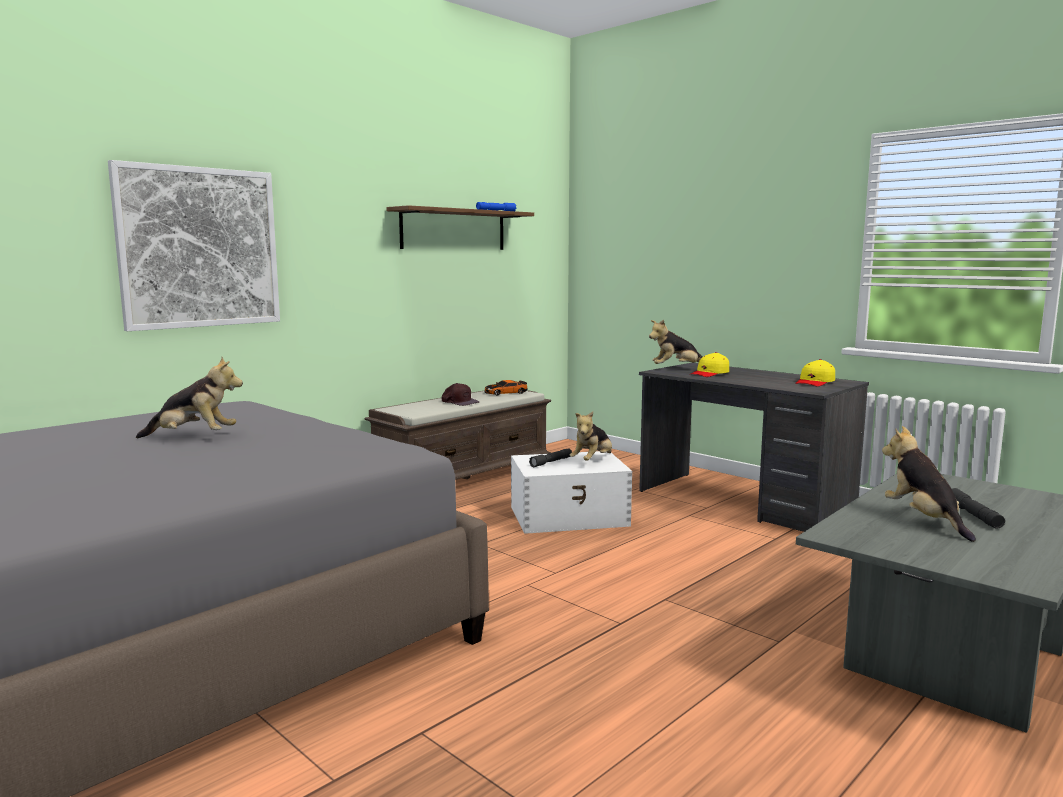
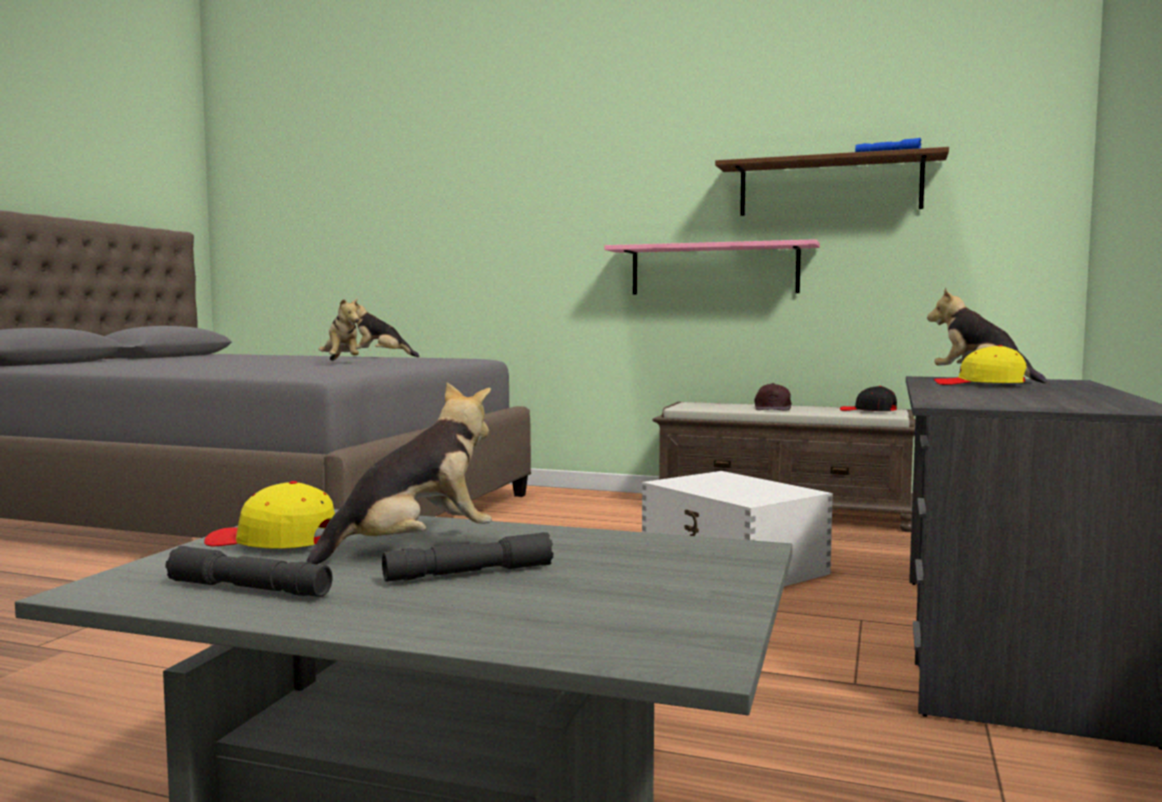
camera: 65 degrees right, 5 degrees down
picture [108,160,280,331] -> none
toy car [485,380,528,396] -> black cap [840,386,897,411]
grey flashlight [529,448,572,467] -> grey flashlight moved to [165,546,332,597]
plush toy [570,412,612,461] -> plush toy moved to [351,301,419,357]
yellow cap [795,359,835,386] -> yellow cap moved to [204,481,335,549]
none -> pink shelf [604,239,820,294]

